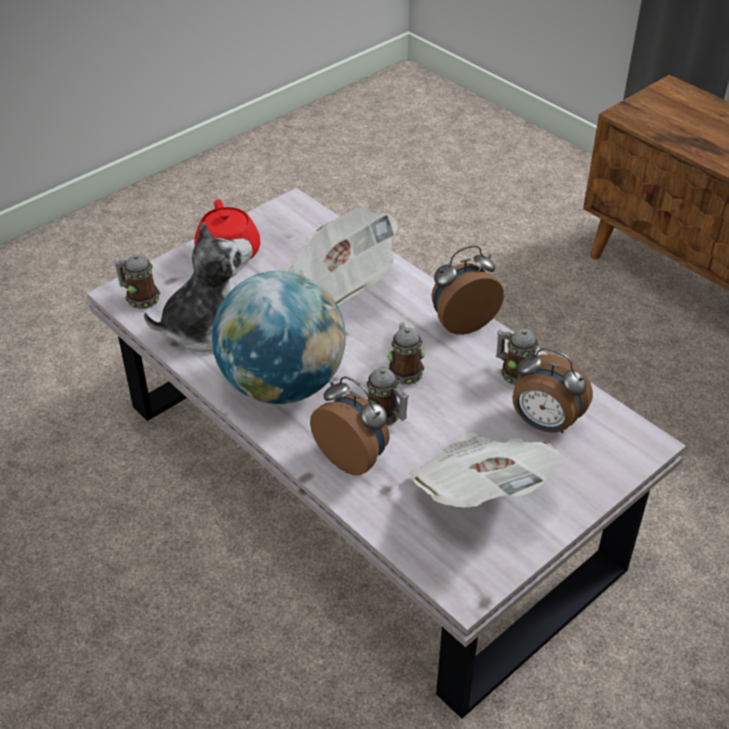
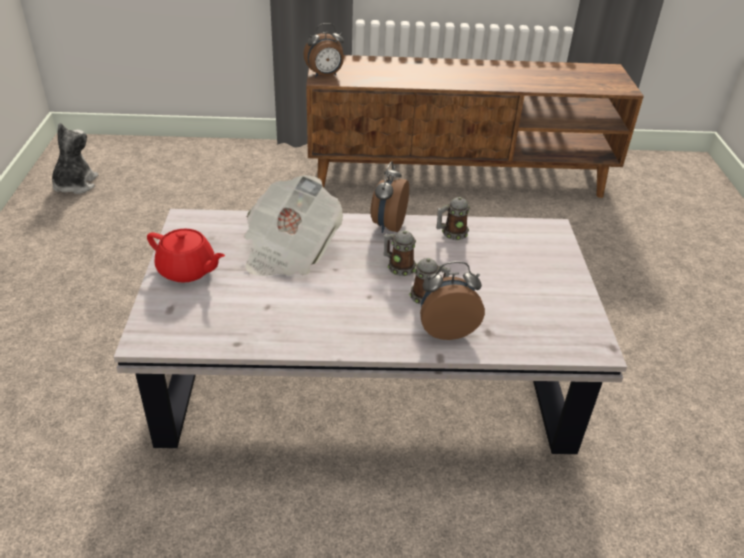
camera: 50 degrees left, 5 degrees down
mug [114,255,160,309] -> none
plush toy [144,222,253,352] -> plush toy moved to [52,123,98,194]
globe [212,271,346,404] -> none
newspaper [409,433,566,508] -> none
alarm clock [513,348,593,433] -> alarm clock moved to [303,23,344,77]

